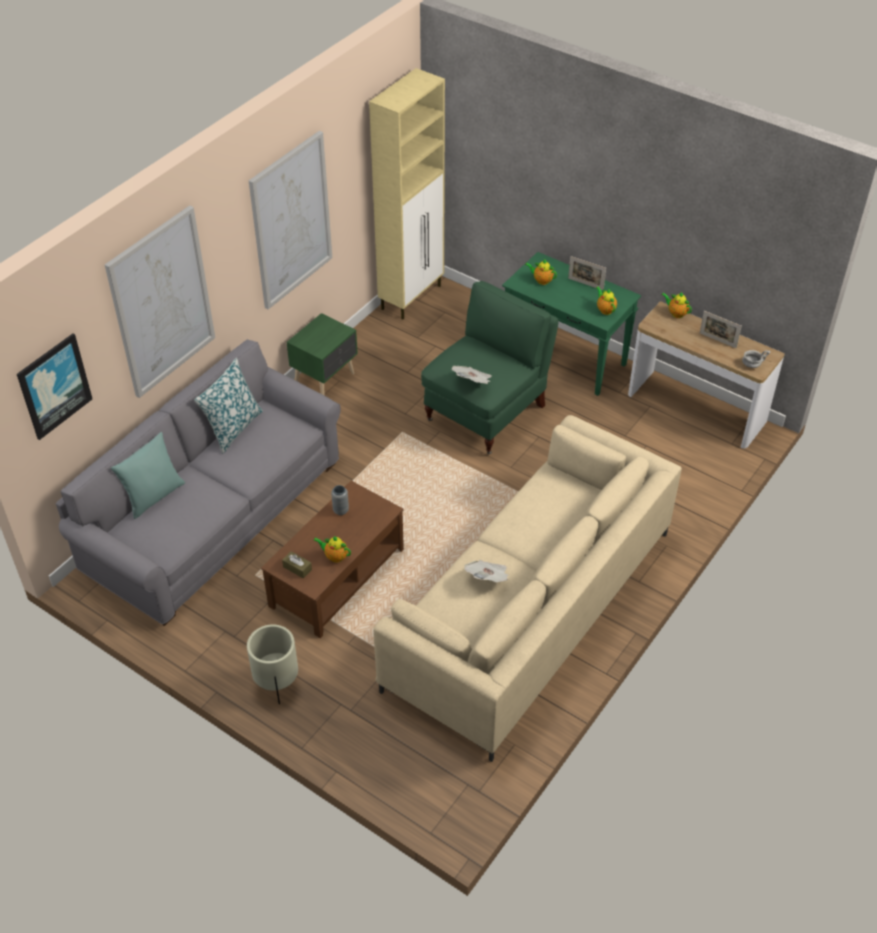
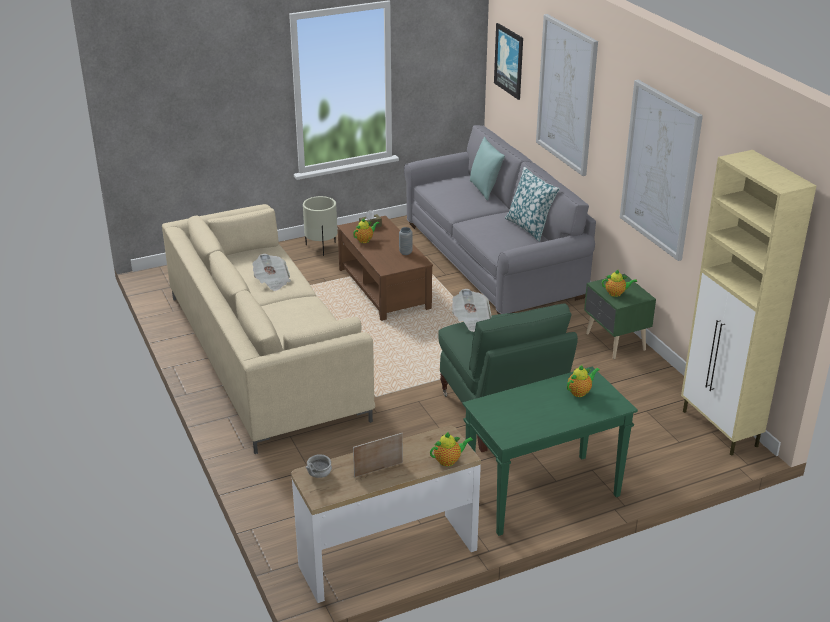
camera: 120 degrees right, 15 degrees down
picture frame [568,256,606,290] -> none
teapot [596,286,617,315] -> teapot moved to [602,270,637,297]

